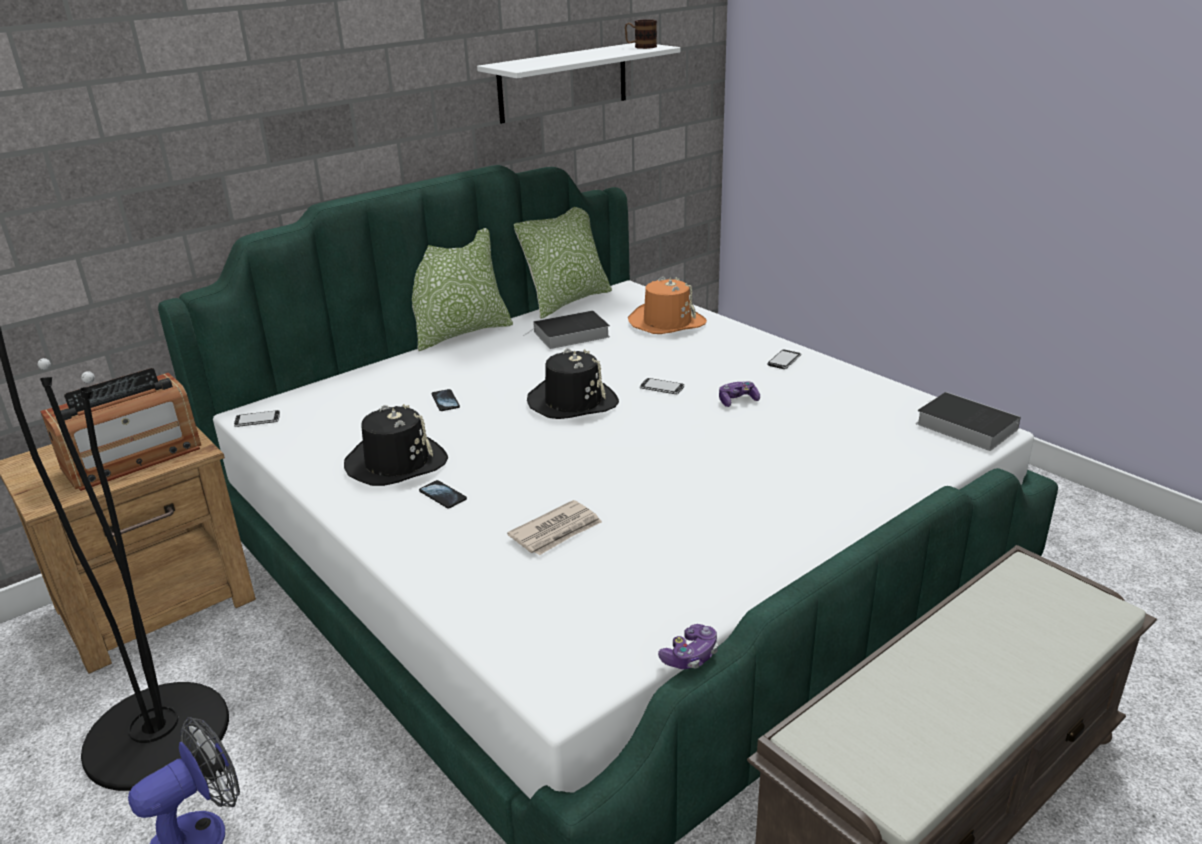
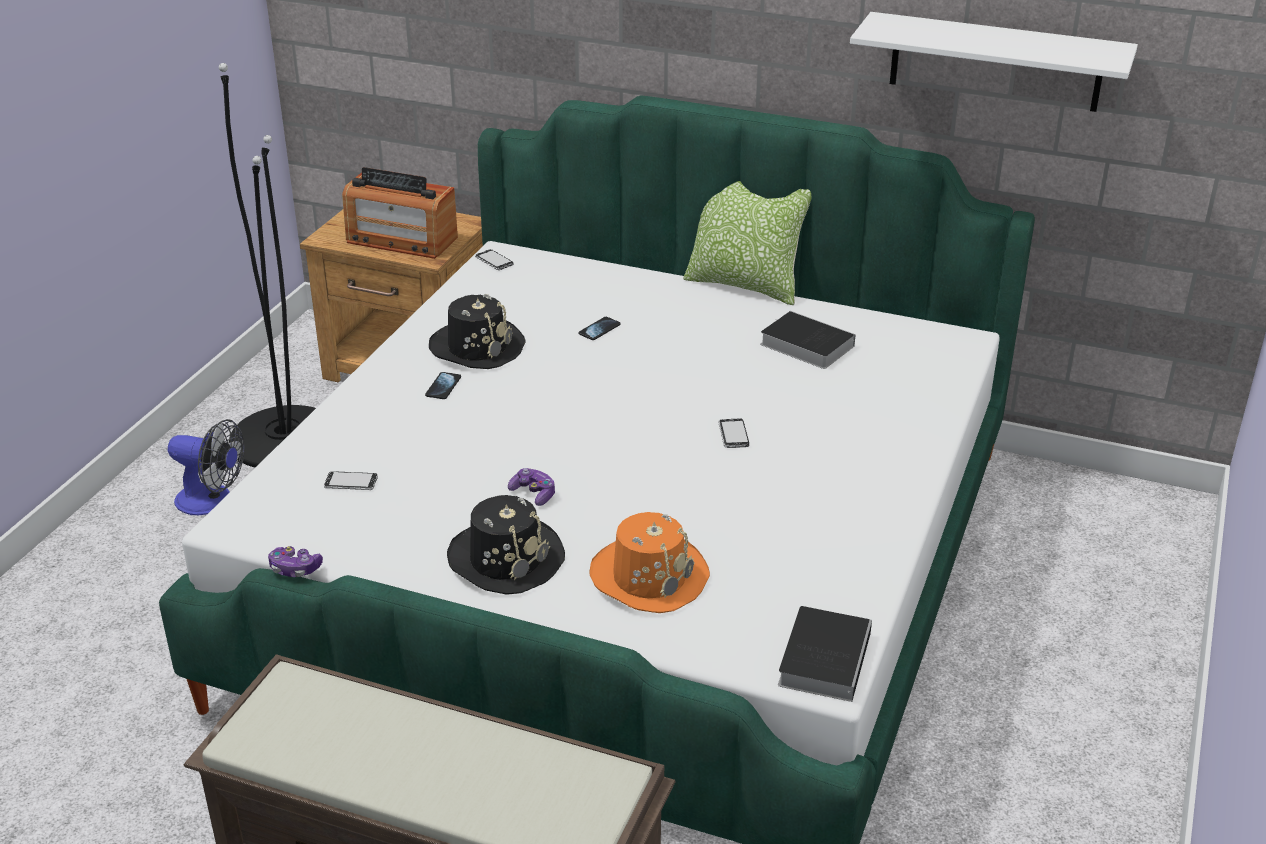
camera: 60 degrees right, 5 degrees up
newspaper [507,500,602,555] -> none
pillow [514,207,612,319] -> none
black hat [527,348,619,419] -> black hat moved to [447,495,565,595]
mug [625,19,657,49] -> none
orange hat [628,277,707,334] -> orange hat moved to [590,512,710,613]
game controller [719,381,760,407] -> game controller moved to [508,468,555,506]
phone [768,350,801,369] -> phone moved to [324,471,378,490]

